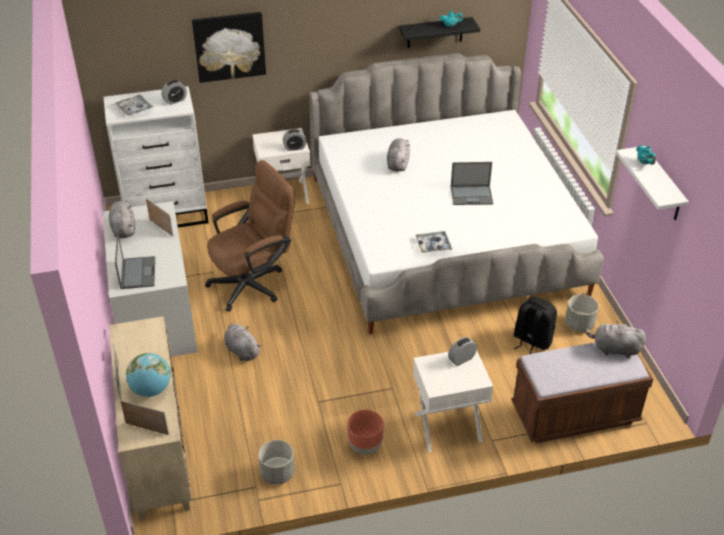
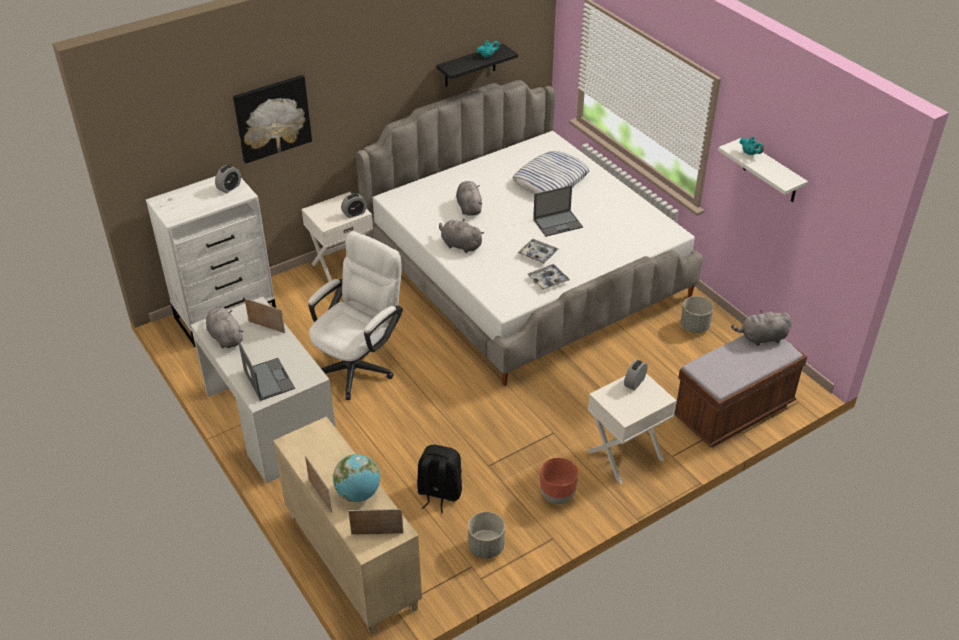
camera: 20 degrees left, 0 degrees up
tray [115,95,153,116] -> tray moved to [517,239,559,264]
brown office chair [205,160,295,312] -> white office chair [308,231,403,400]
grey plush toy [224,323,261,361] -> grey plush toy moved to [439,218,484,253]
black backpack [513,297,557,354] -> black backpack moved to [417,445,462,513]
none -> pillow [513,151,590,194]

